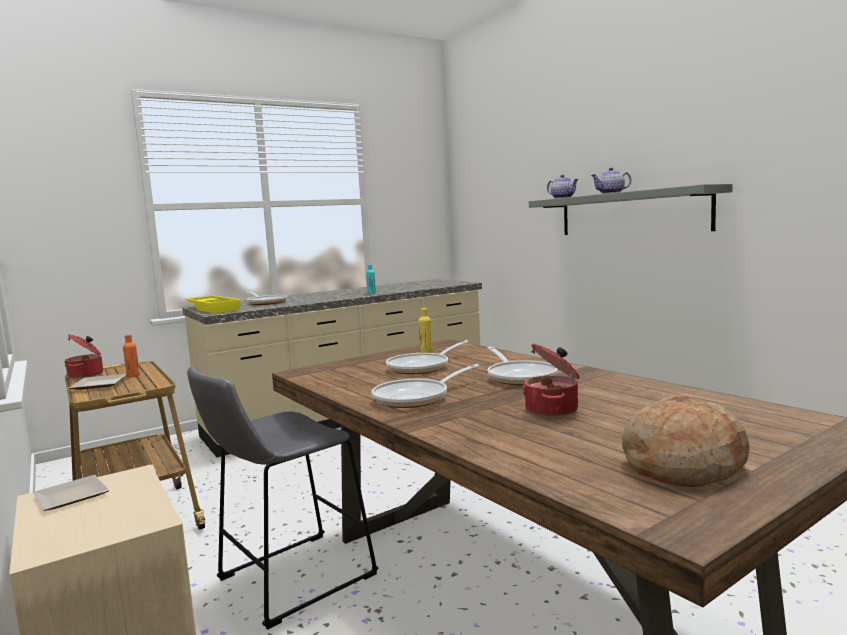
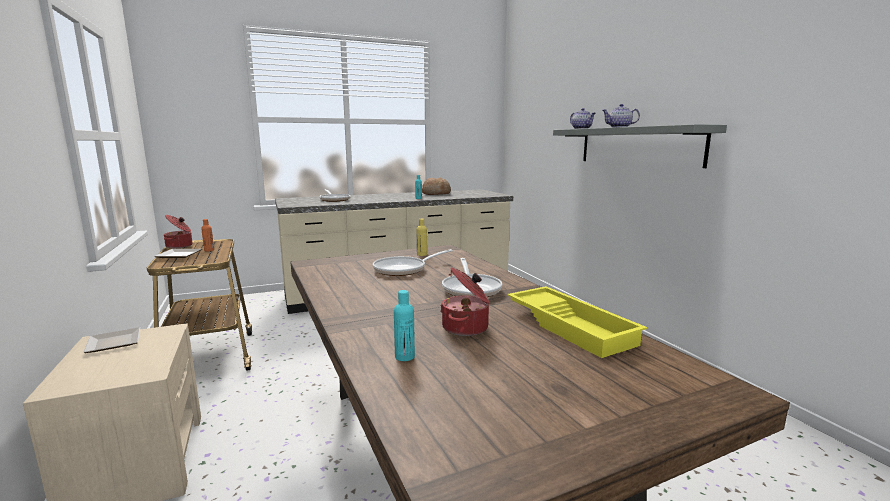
camera: 10 degrees right, 5 degrees up
yellow tray [185,296,241,313] -> yellow tray moved to [507,286,647,358]
grey stool [187,366,379,630] -> none
frying pan [371,364,479,408] -> none
bread [622,395,750,487] -> bread moved to [422,178,451,195]
none -> turquoise bottle [394,290,415,361]

